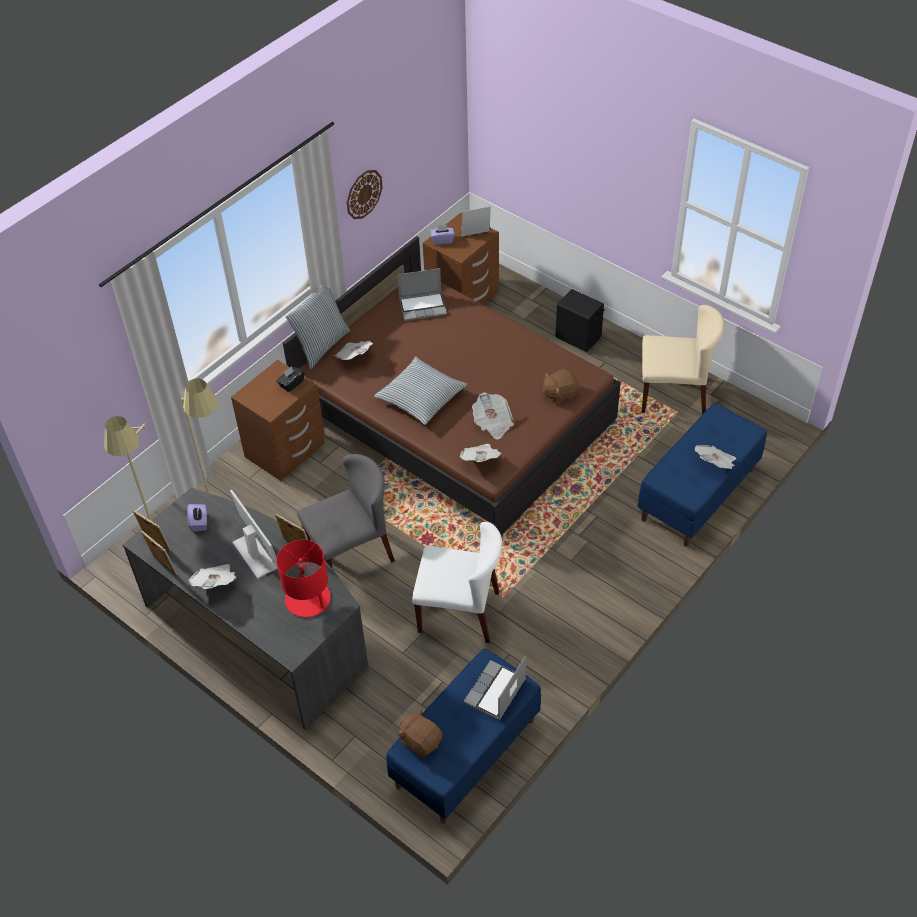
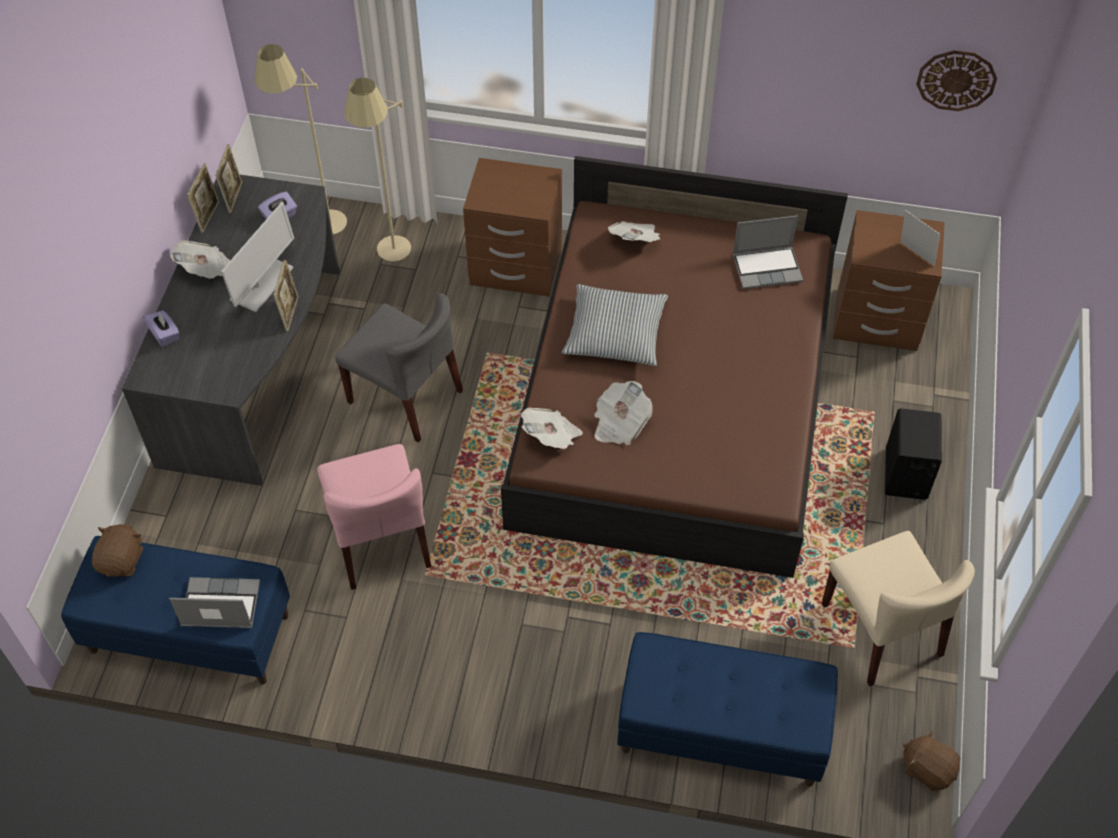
camera: 60 degrees right, 5 degrees up
red table lamp [276,540,331,617] -> none
black tissue box [277,366,304,392] -> none
pillow [286,285,350,369] -> none
wall clock [347,170,383,219] -> wall clock moved to [916,50,997,111]
laptop [397,268,447,321] -> laptop turned 60 degrees counterclockwise [733,216,803,289]
white chair [412,522,502,643] -> pink chair [317,444,431,590]
purple tissue box [431,225,455,245] -> purple tissue box moved to [143,311,179,347]
brown plush toy [542,369,579,404] -> brown plush toy moved to [903,731,960,791]
newspaper [695,445,736,469] -> none

